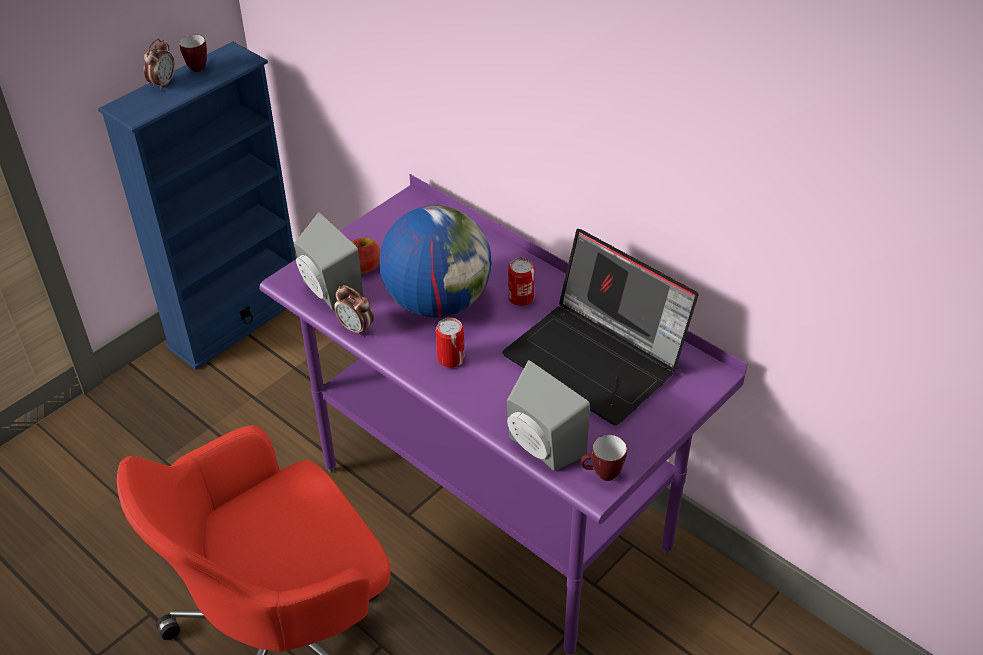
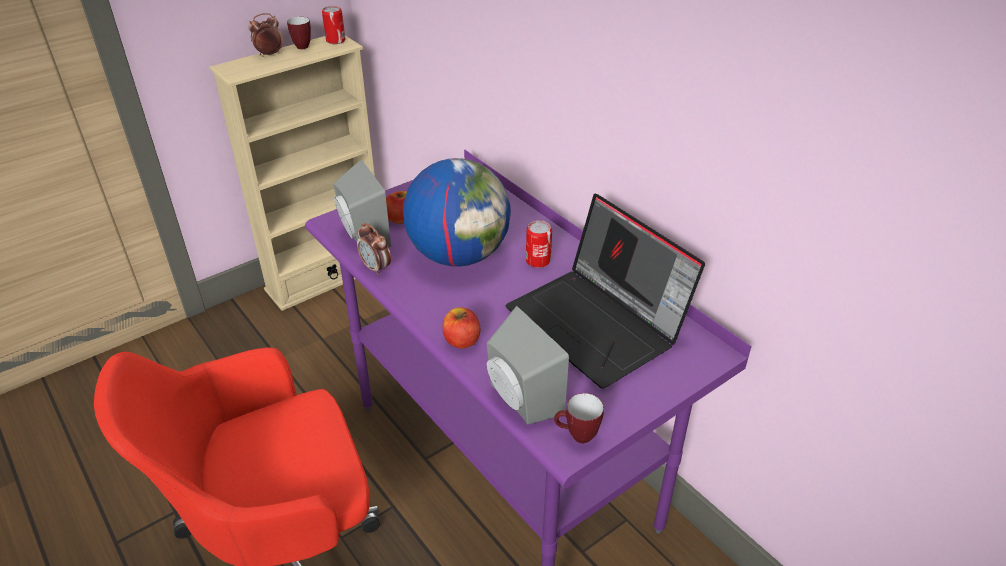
camera: 10 degrees right, 5 degrees down
blue bookcase [98,41,296,370] -> beige bookcase [209,35,375,311]
alarm clock [143,39,175,91] -> alarm clock turned 150 degrees counterclockwise [249,13,283,57]
can [436,318,465,368] -> can moved to [322,6,345,44]
none -> apple [442,307,480,349]

